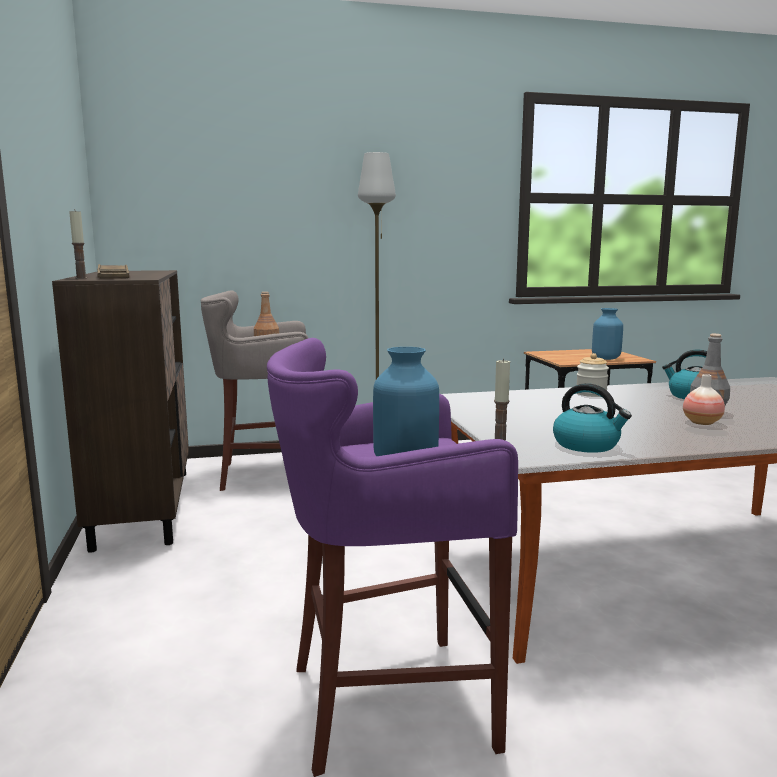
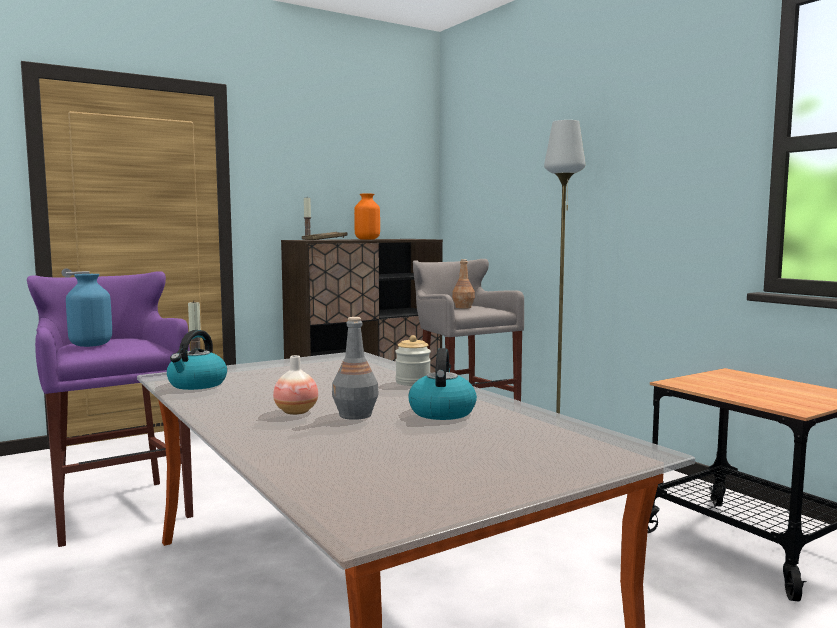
camera: 70 degrees right, 5 degrees down
blue vase [592,308,623,360] -> none
none -> orange vase [354,194,380,240]

